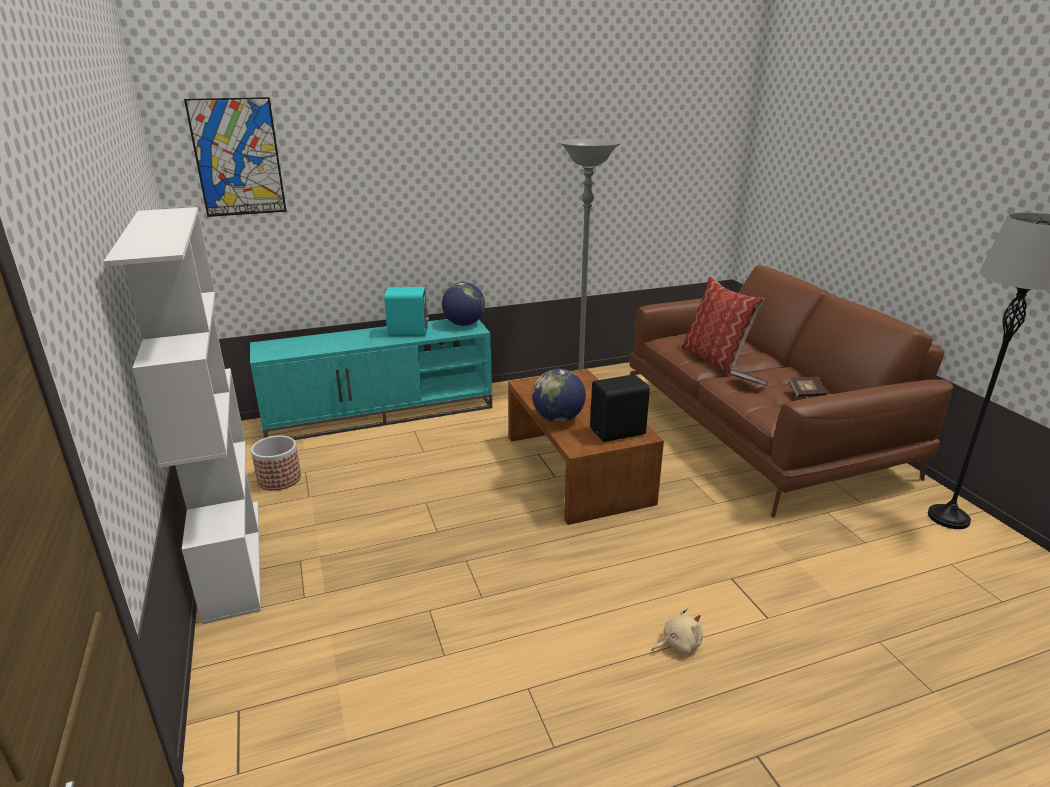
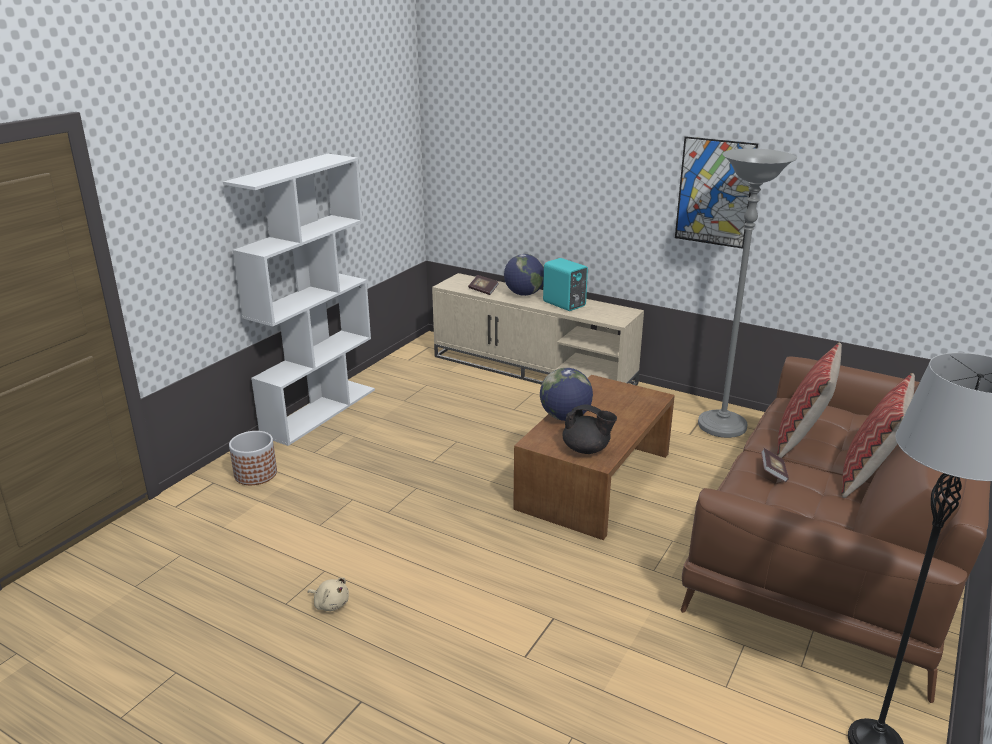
camera: 50 degrees right, 0 degrees up
picture [184,97,287,217] -> picture moved to [675,136,758,249]
turquoise tv stand [250,319,492,440] -> beige tv stand [432,273,644,386]
planter [251,436,301,490] -> planter moved to [229,431,277,485]
globe [442,282,485,326] -> globe moved to [504,254,544,296]
black speaker [590,374,650,442] -> black teapot [562,404,617,454]
beige plush toy [652,607,703,655] -> beige plush toy moved to [308,577,349,611]
book [788,376,827,397] -> book moved to [468,275,498,295]
none -> pillow [841,373,915,498]

